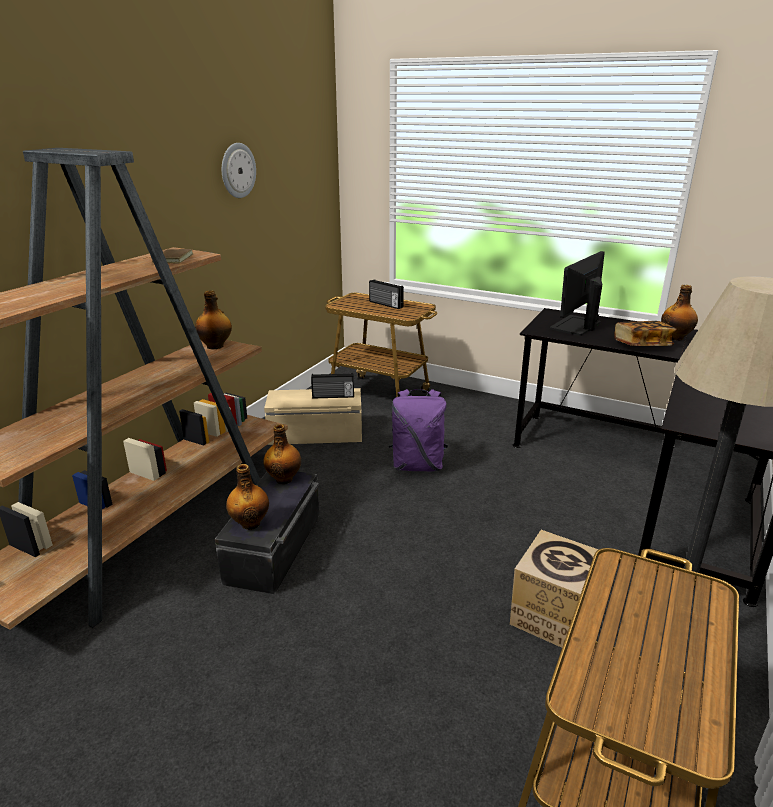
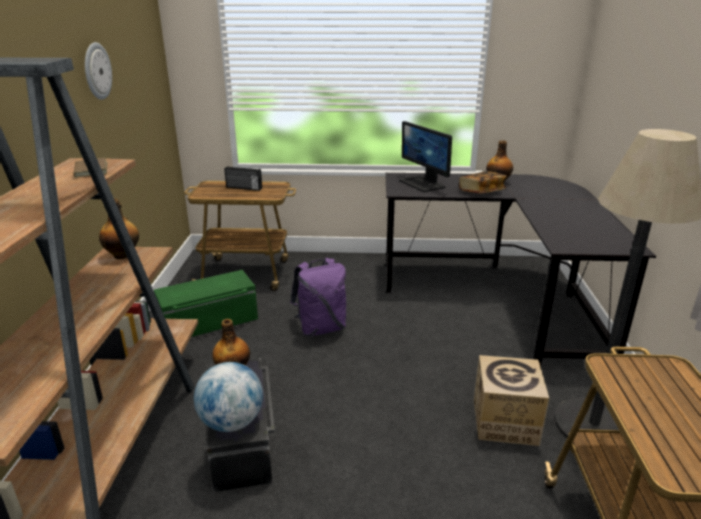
camera: 25 degrees left, 0 degrees up
bottle [226,464,269,530] -> globe [194,362,263,432]
beige storage box [264,388,362,445] -> green storage box [154,270,258,337]
radio [311,373,354,399] -> none
monitor [550,251,605,336] -> monitor turned 45 degrees counterclockwise [399,121,452,192]

